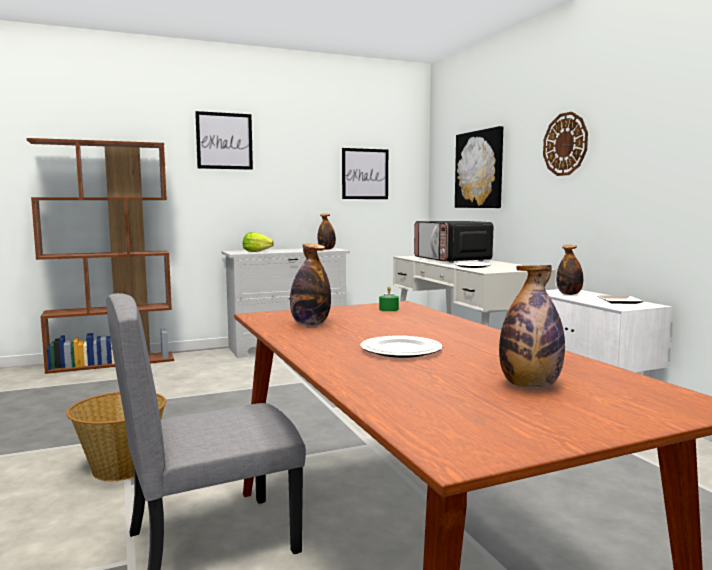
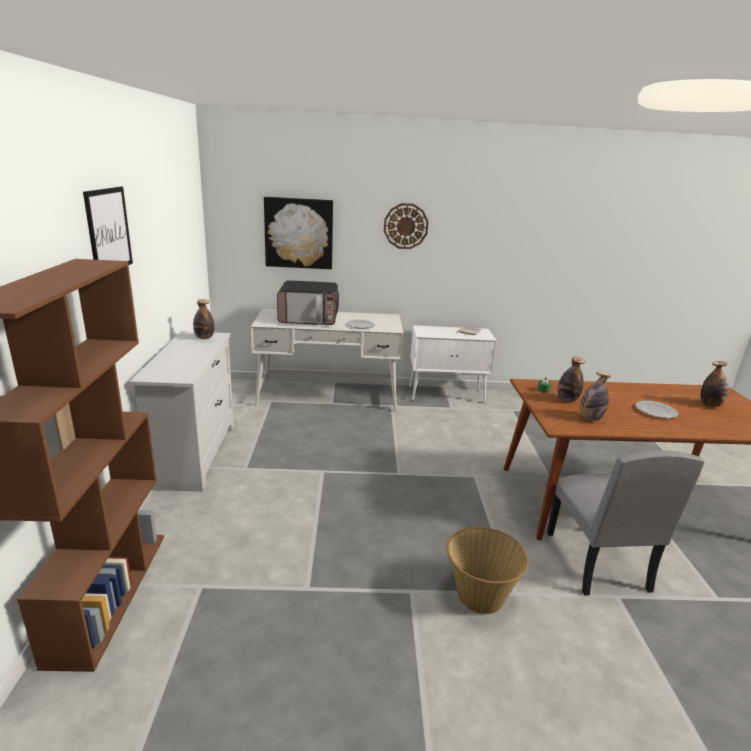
camera: 70 degrees left, 15 degrees up
lettuce [243,232,274,252] -> none
picture [342,148,388,199] -> none
bottle [556,245,583,295] -> bottle moved to [557,357,585,402]

